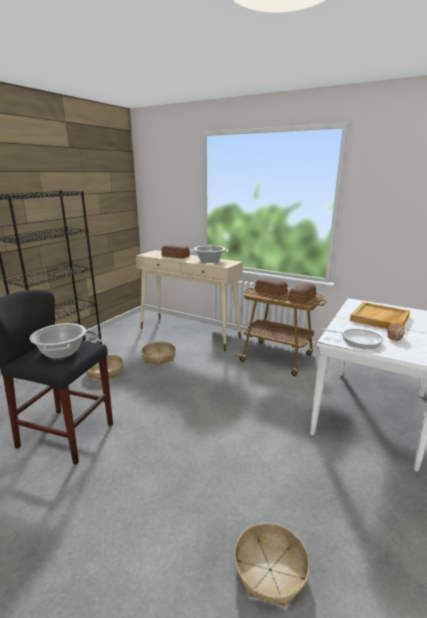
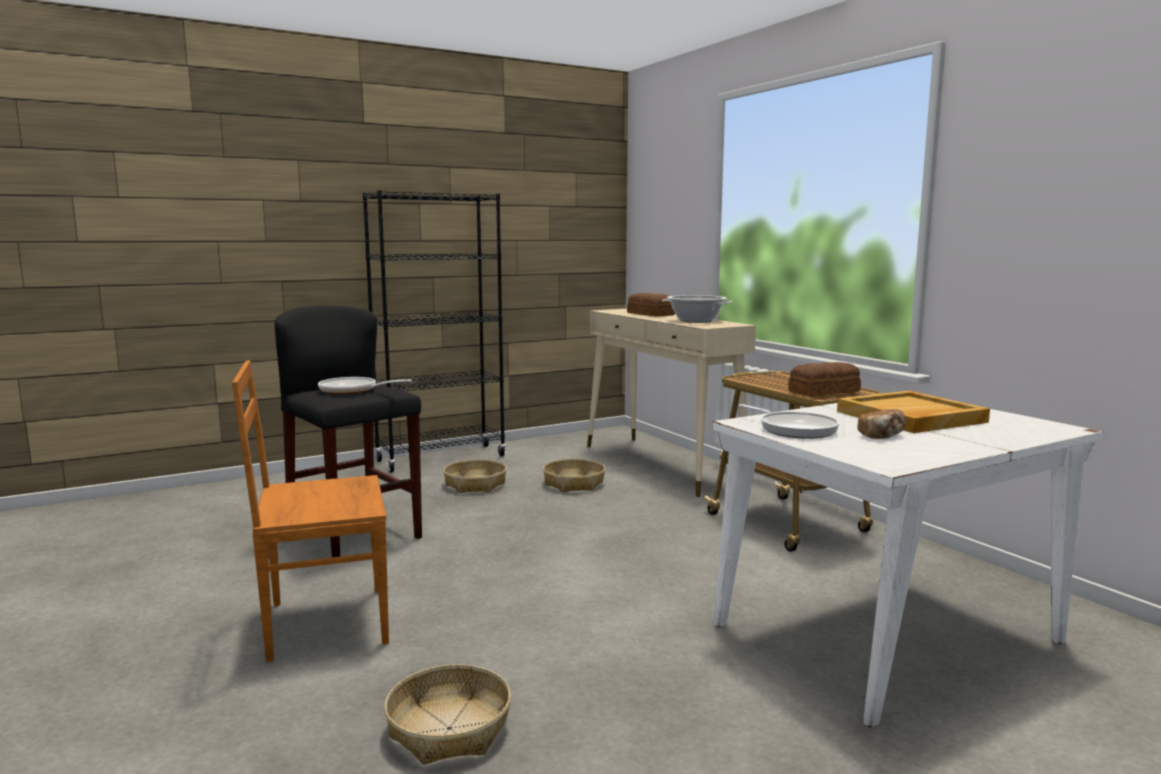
camera: 30 degrees right, 10 degrees down
cooking pot [30,323,86,359] -> frying pan [318,377,412,394]
bread [255,277,288,296] -> none
none -> brown chair [232,360,389,662]

